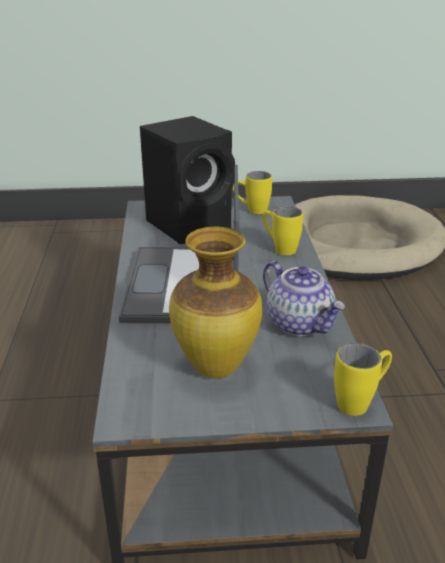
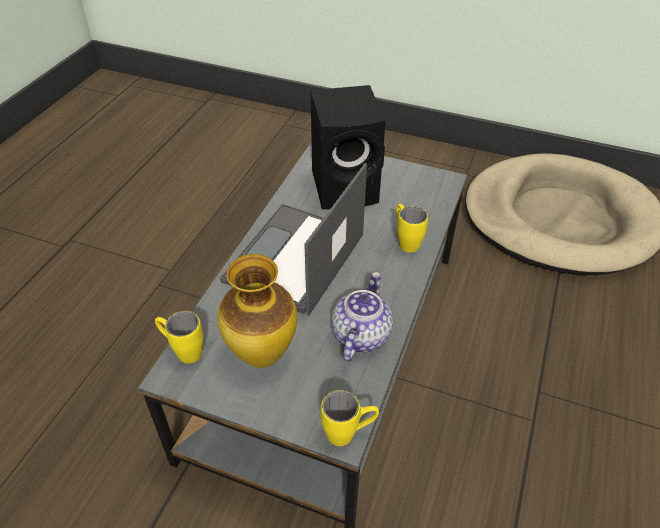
camera: 25 degrees right, 15 degrees up
yellow mug [233,171,272,214] -> yellow mug moved to [155,311,203,363]
teapot [263,261,345,336] -> teapot turned 150 degrees counterclockwise [331,272,393,362]

